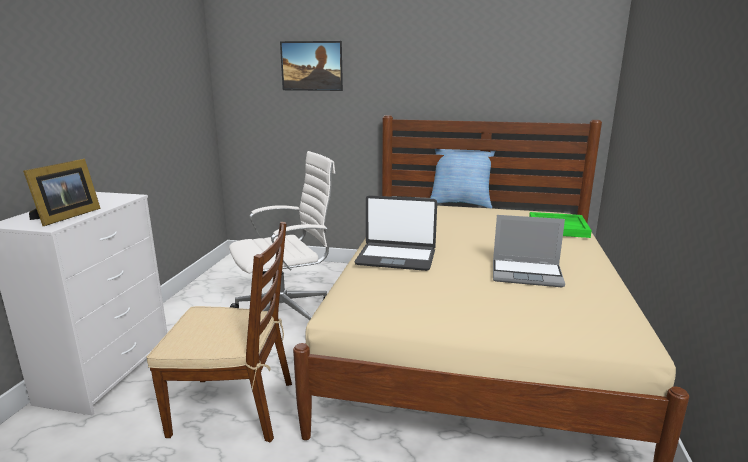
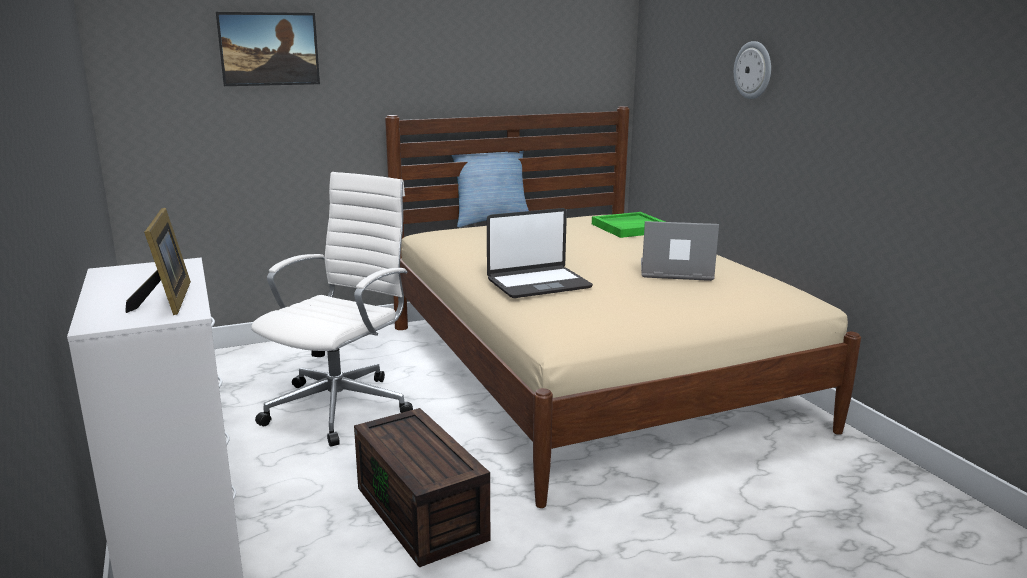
camera: 35 degrees left, 0 degrees up
brown chair [147,222,292,442] -> brown storage box [354,408,490,567]
laptop [493,215,565,287] -> laptop turned 150 degrees counterclockwise [641,221,719,281]
none -> wall clock [734,41,771,99]

